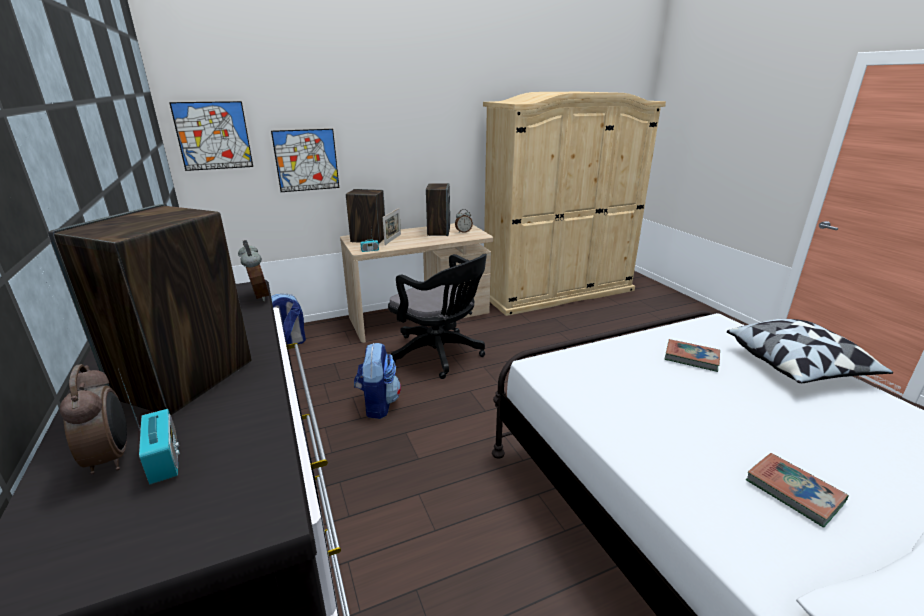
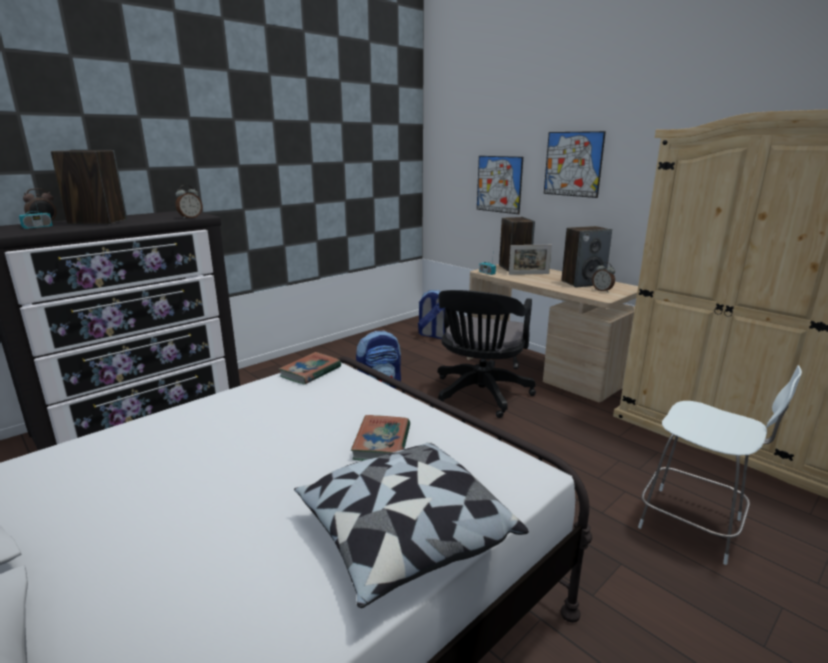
camera: 70 degrees right, 5 degrees down
picture [169,101,253,171] -> picture moved to [544,131,606,198]
book [746,453,849,528] -> book moved to [279,352,341,385]
none -> white chair [638,365,802,565]

